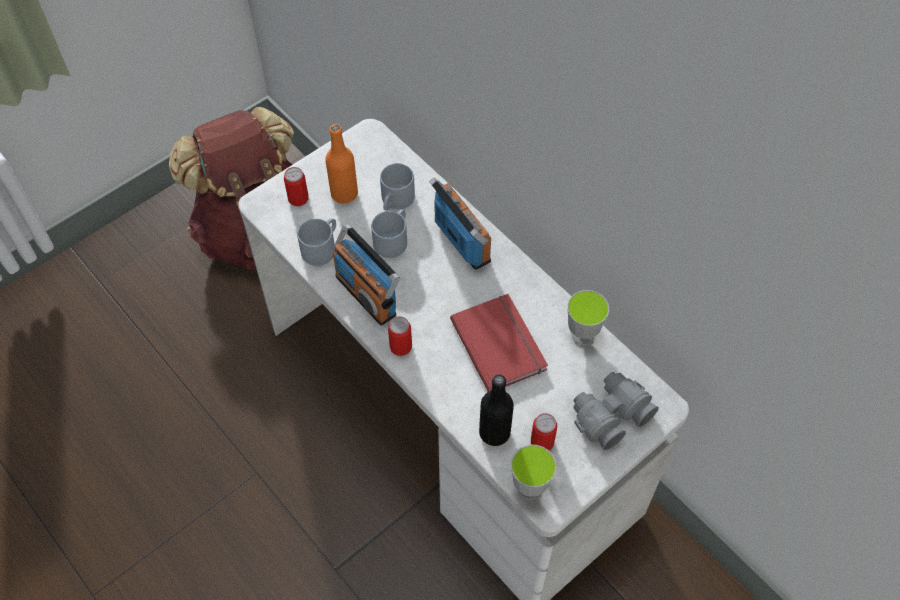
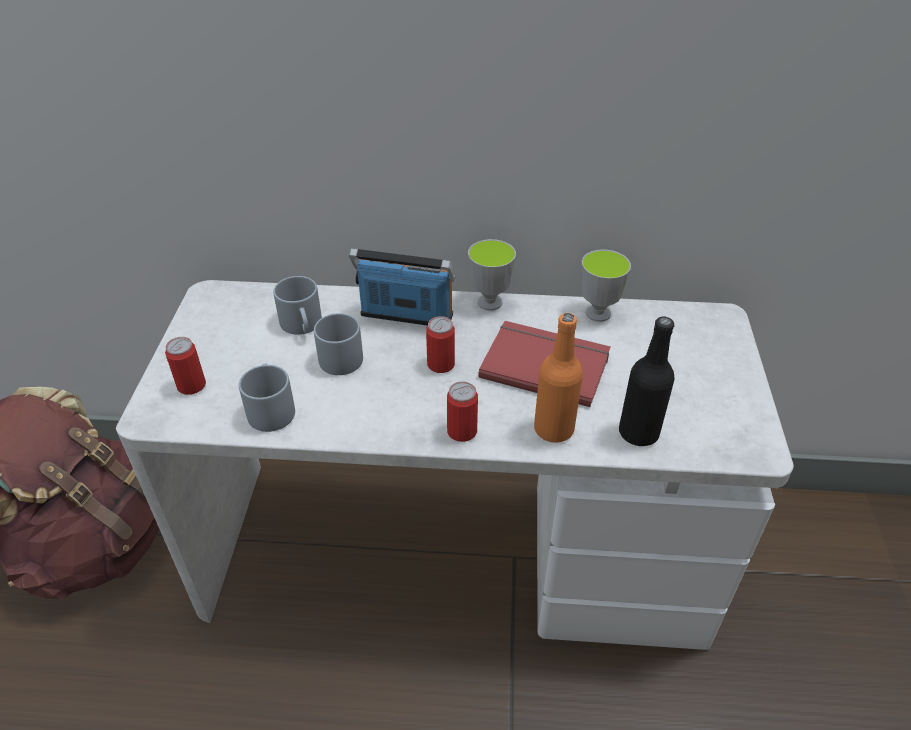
camera: 45 degrees left, 15 degrees down
orange bottle [325,124,358,203] -> orange bottle moved to [534,313,583,443]
radio [333,224,400,326] -> none
cup [511,445,556,500] -> cup moved to [468,239,516,311]
can [531,413,557,451] -> can moved to [426,316,455,373]
grey binoculars [573,372,659,450] -> none

